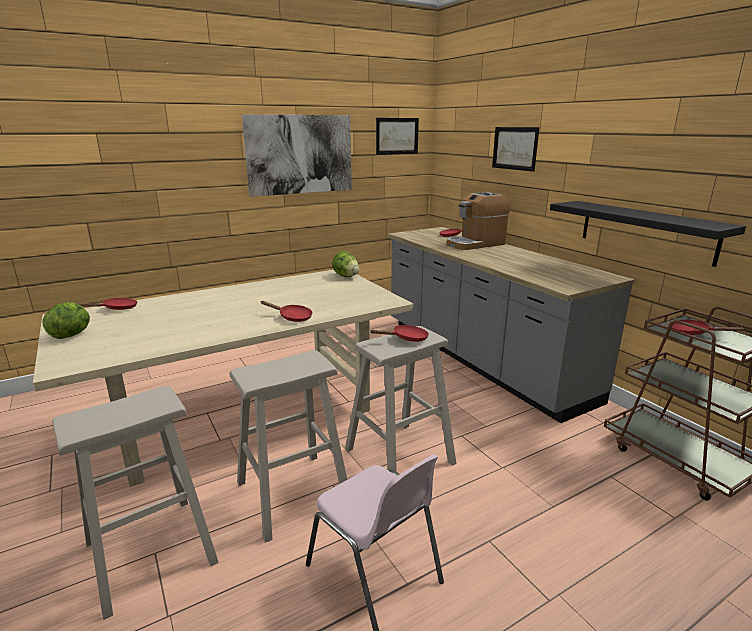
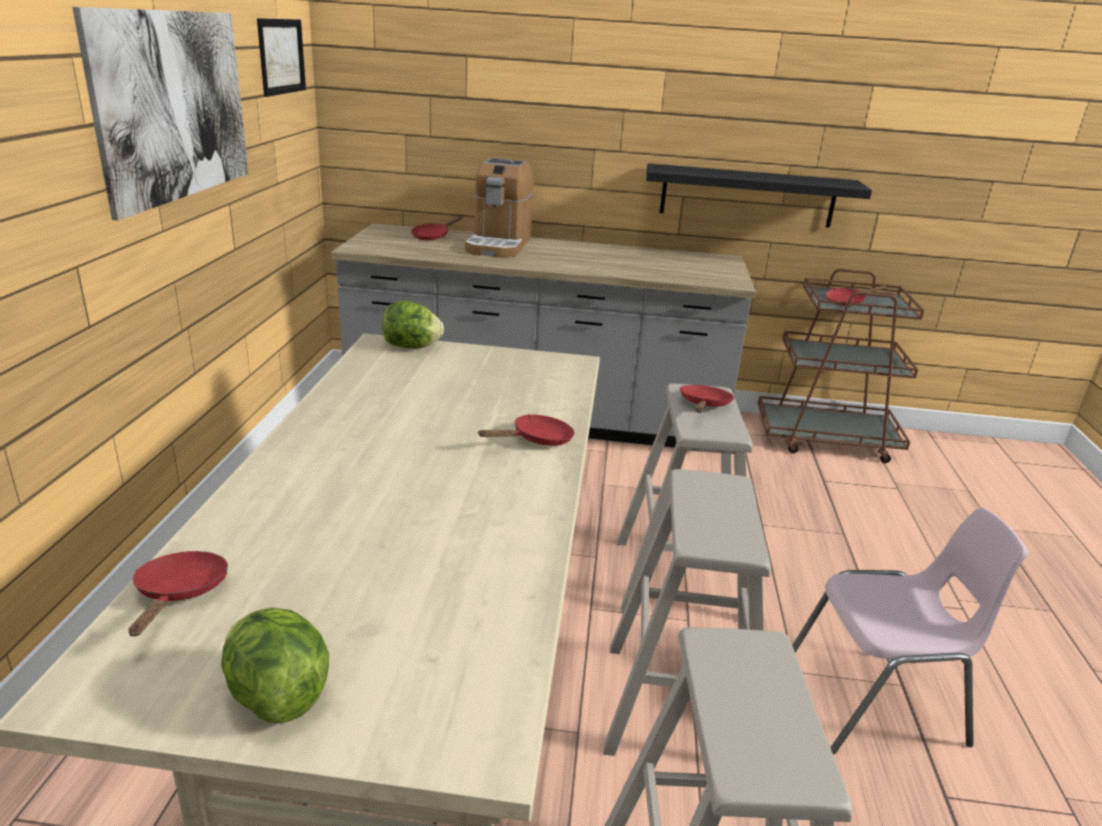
camera: 55 degrees left, 5 degrees up
picture [492,127,540,172] -> none

